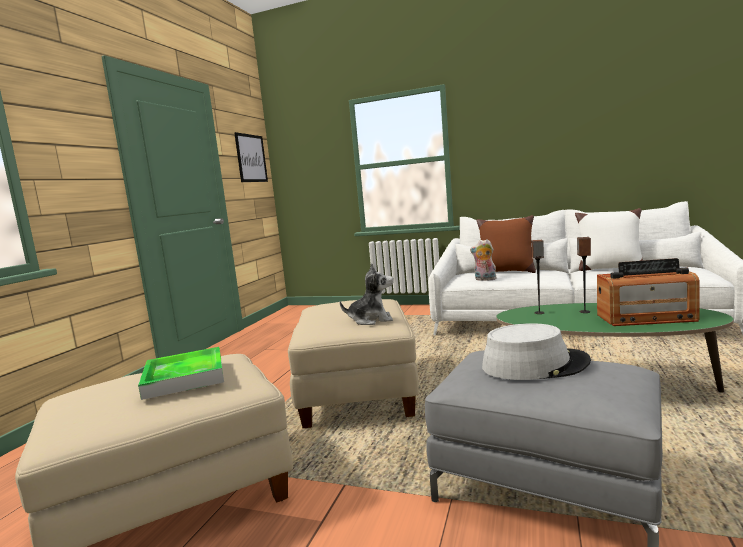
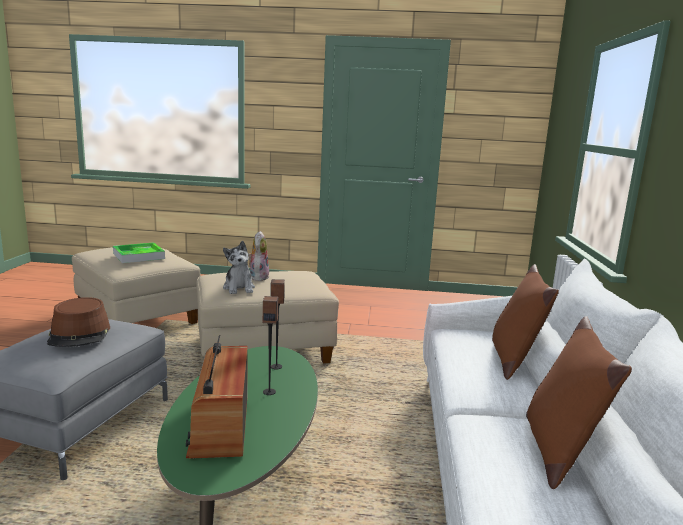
camera: 75 degrees right, 5 degrees up
picture [234,132,268,182] -> none
plush toy [470,239,496,281] -> plush toy moved to [248,231,269,281]
grey hat [482,323,591,380] -> brown hat [47,297,110,347]
white pillow [575,208,643,271] -> brown pillow [526,316,632,489]

